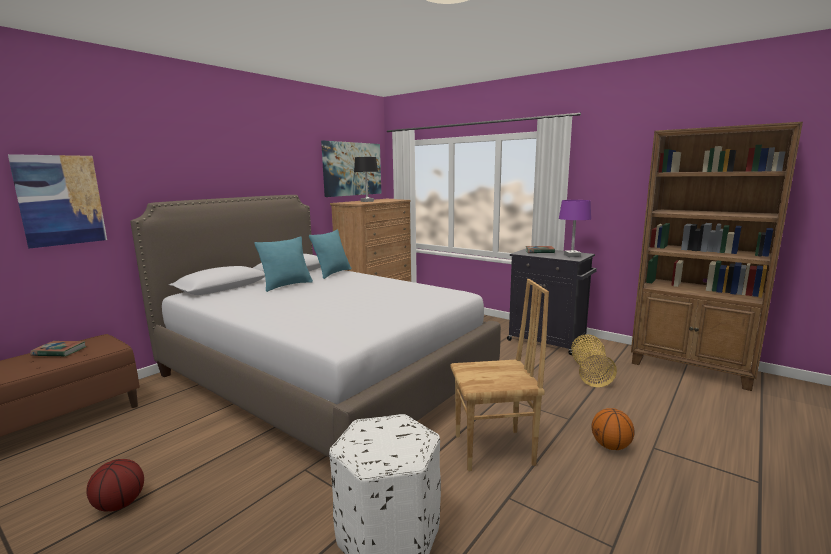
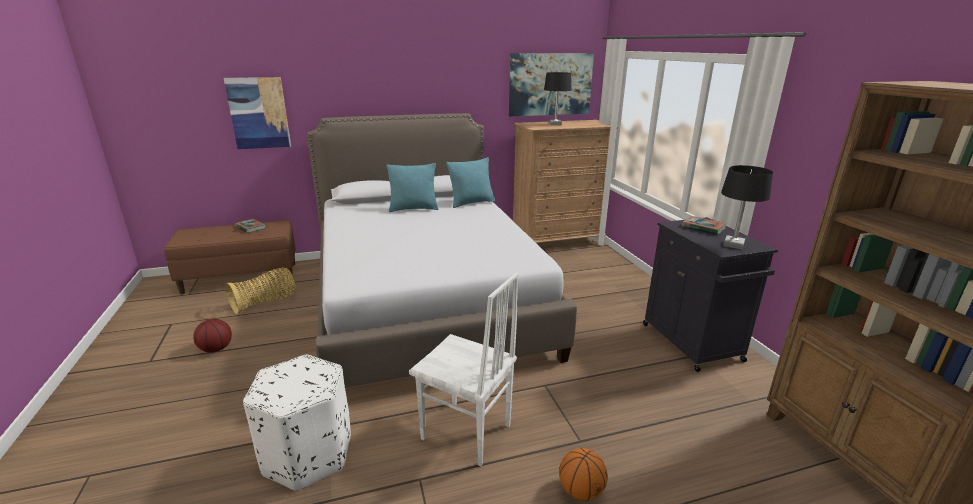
camera: 35 degrees right, 10 degrees up
brown chair [450,279,549,471] -> white chair [409,273,518,466]
purple table lamp [559,200,591,257] -> black table lamp [721,165,773,250]
basket [571,334,617,387] -> basket moved to [225,268,296,314]

